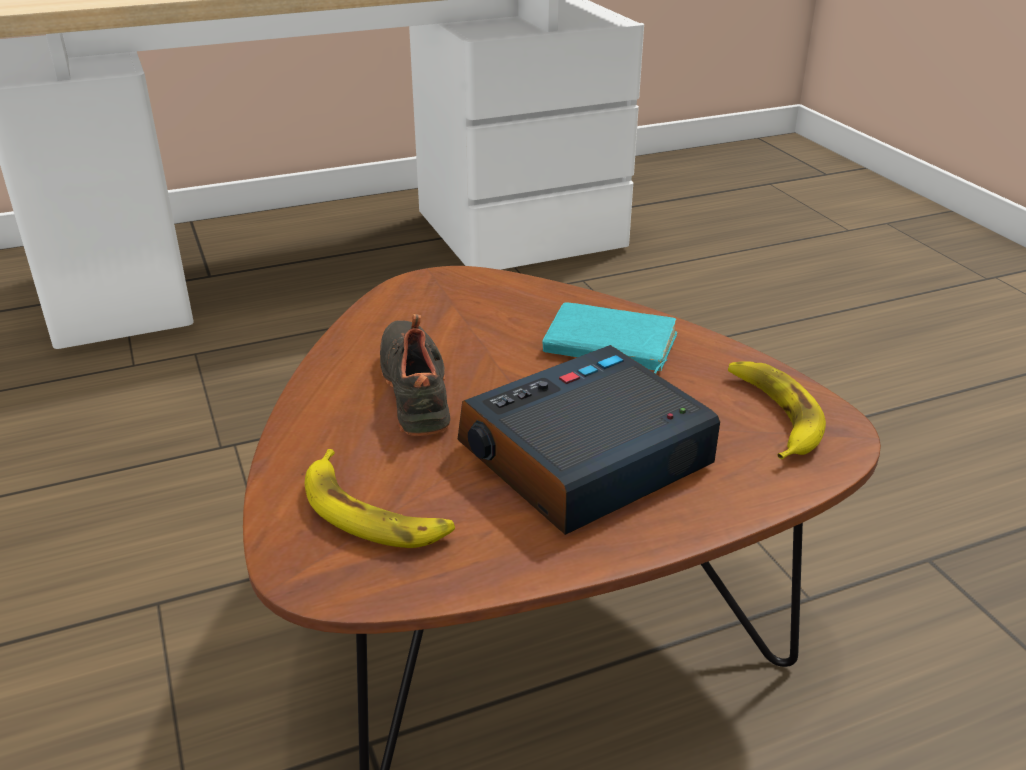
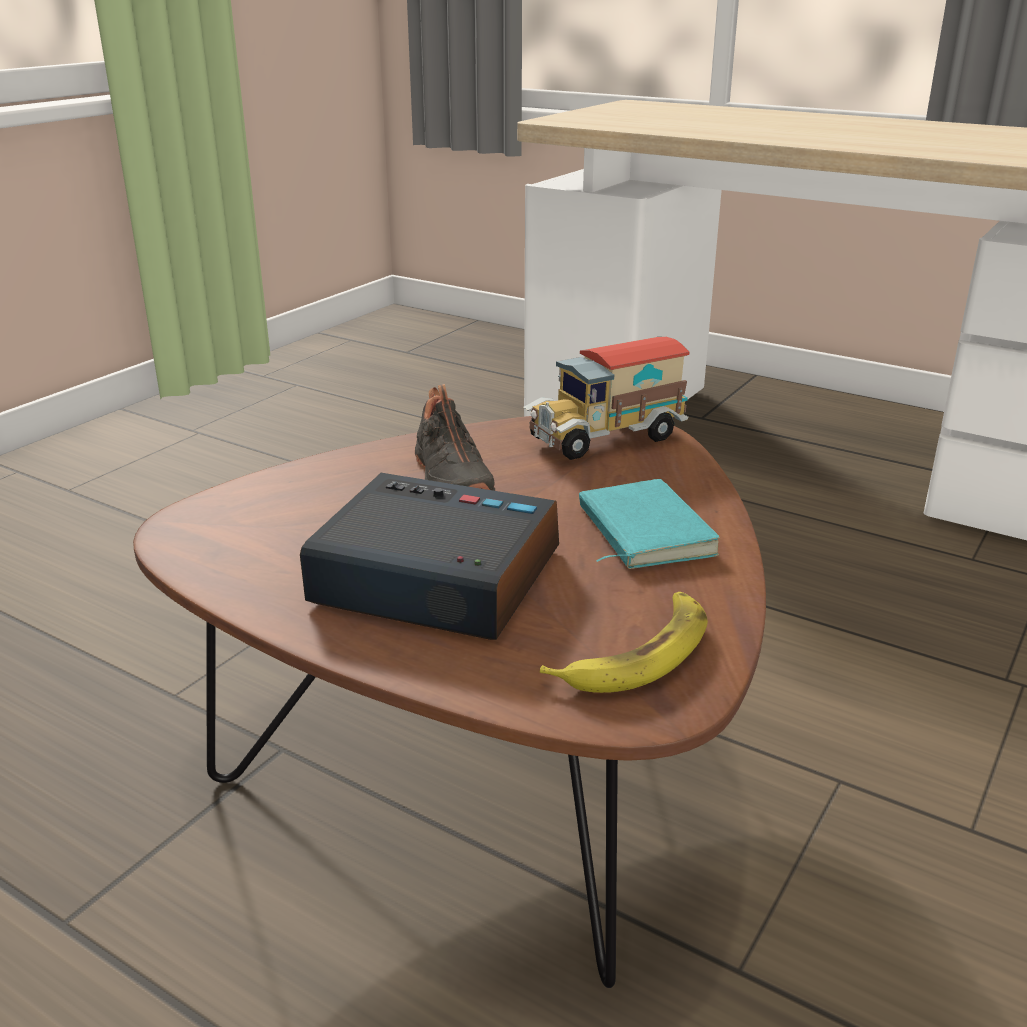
camera: 55 degrees right, 5 degrees down
banana [305,449,455,548] -> none
black shoe [380,314,451,436] -> black shoe turned 120 degrees clockwise [415,384,495,491]
none -> toy truck [524,337,689,460]

